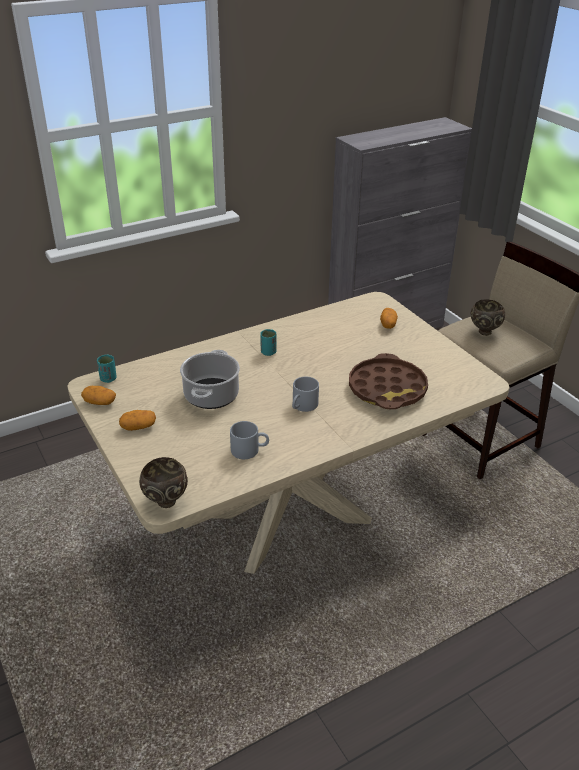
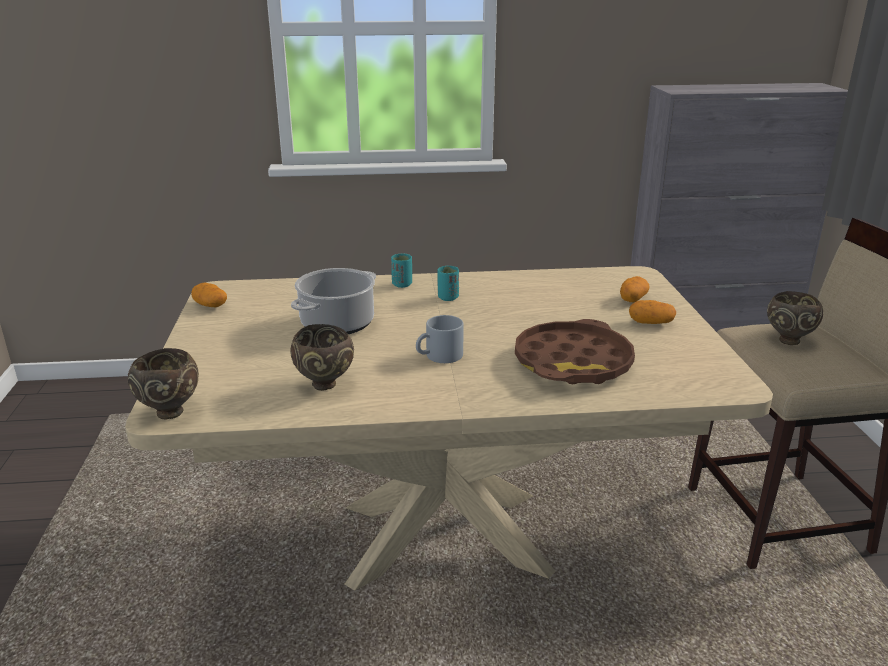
camera: 25 degrees right, 10 degrees down
turquoise cup [97,355,117,383] -> turquoise cup moved to [391,254,412,288]
potato [119,410,156,431] -> potato moved to [629,300,676,324]
grey mug [230,421,269,459] -> brown bowl [290,324,354,391]

